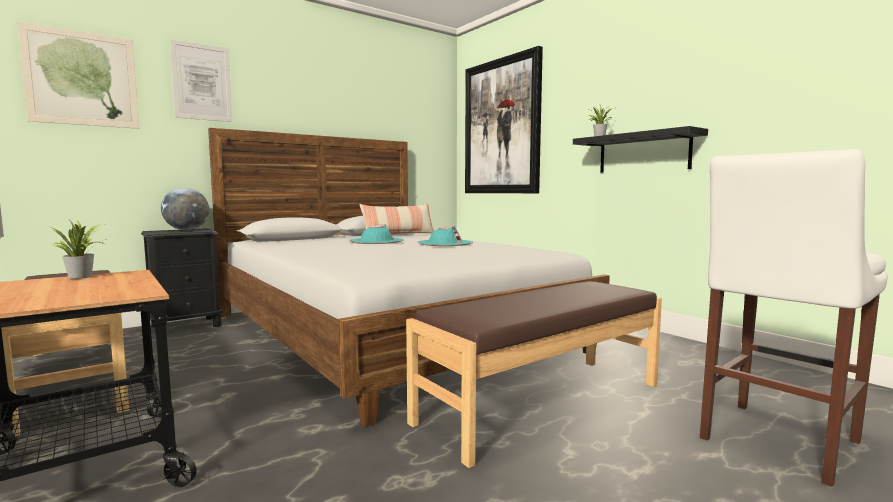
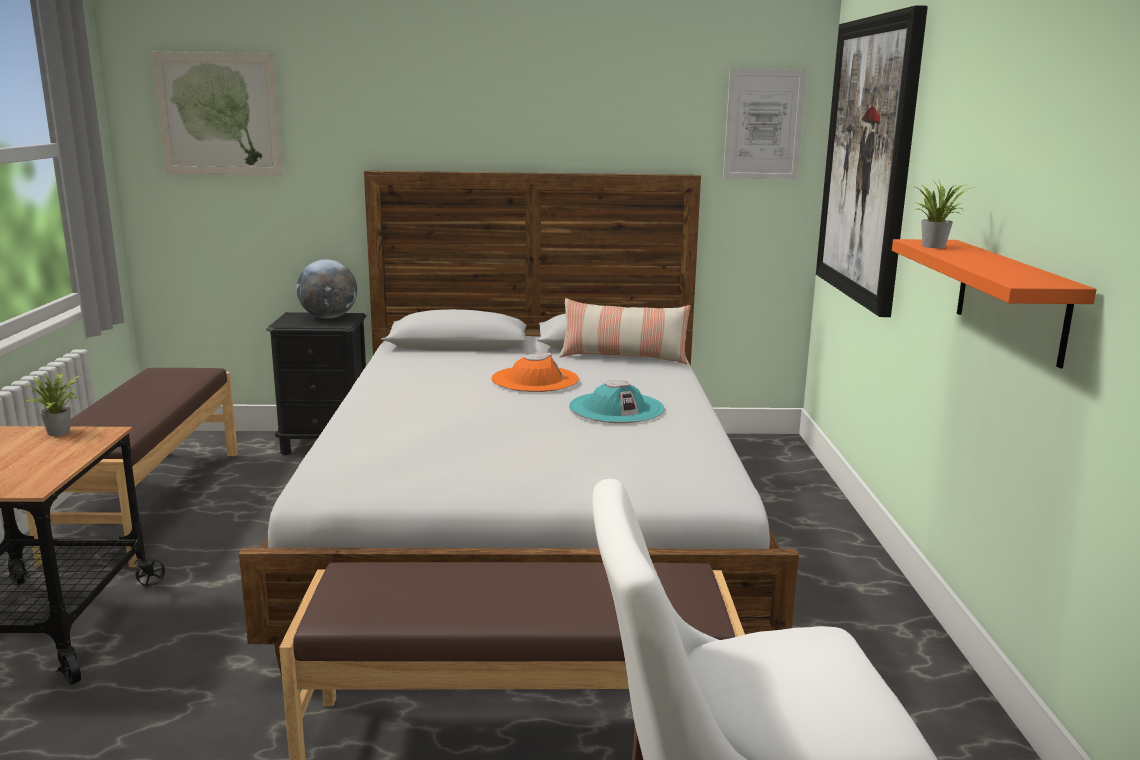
camera: 35 degrees right, 10 degrees up
picture [170,39,232,122] -> picture moved to [723,69,806,179]
turquoise hat [349,224,403,244] -> orange hat [492,353,579,392]
black shelf [573,126,708,173] -> orange shelf [892,239,1097,368]

